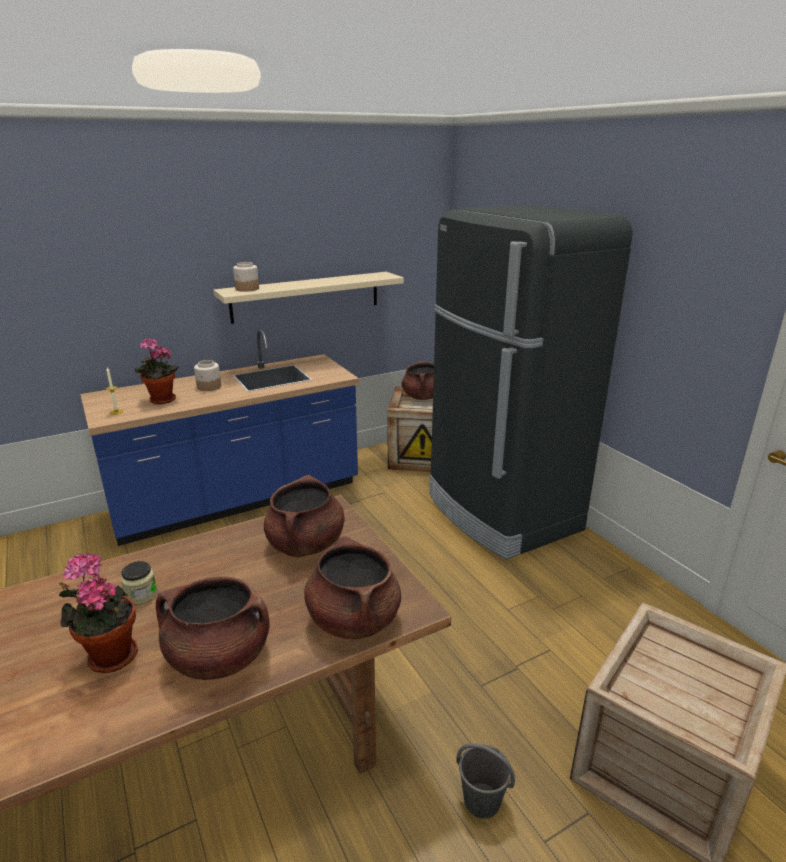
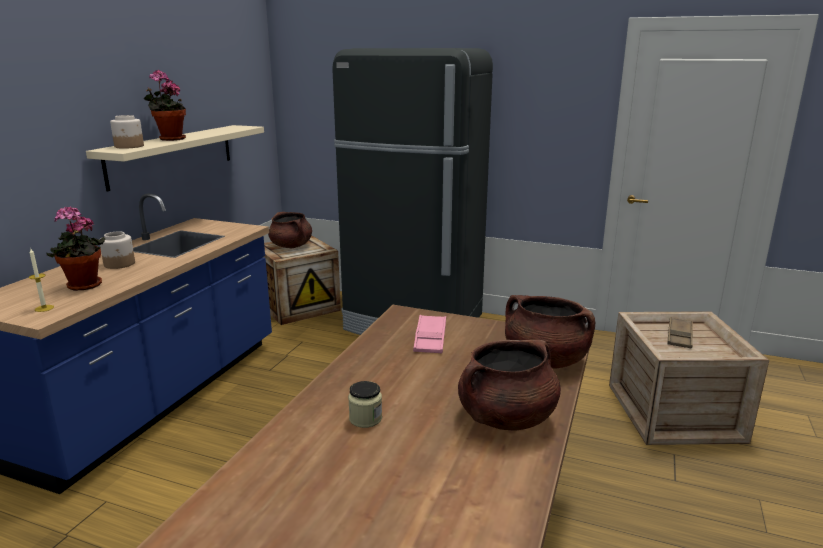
camera: 40 degrees left, 5 degrees down
potted plant [59,552,138,673] -> potted plant moved to [144,70,186,141]
brown cooking pot [264,475,345,557] -> pink tray [413,315,446,353]
grey bucket [456,743,515,819] -> none
none -> brown tray [667,317,693,349]

